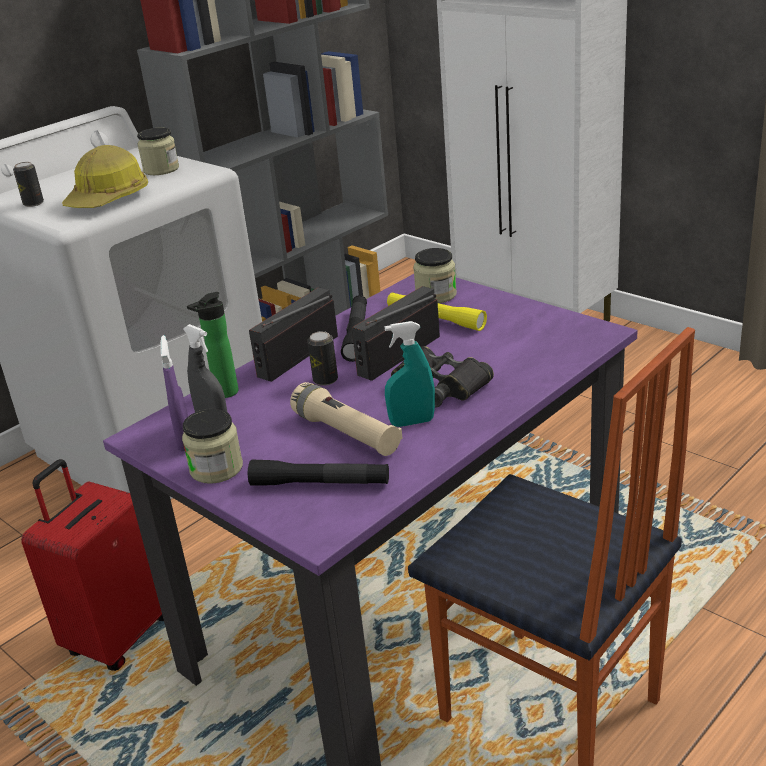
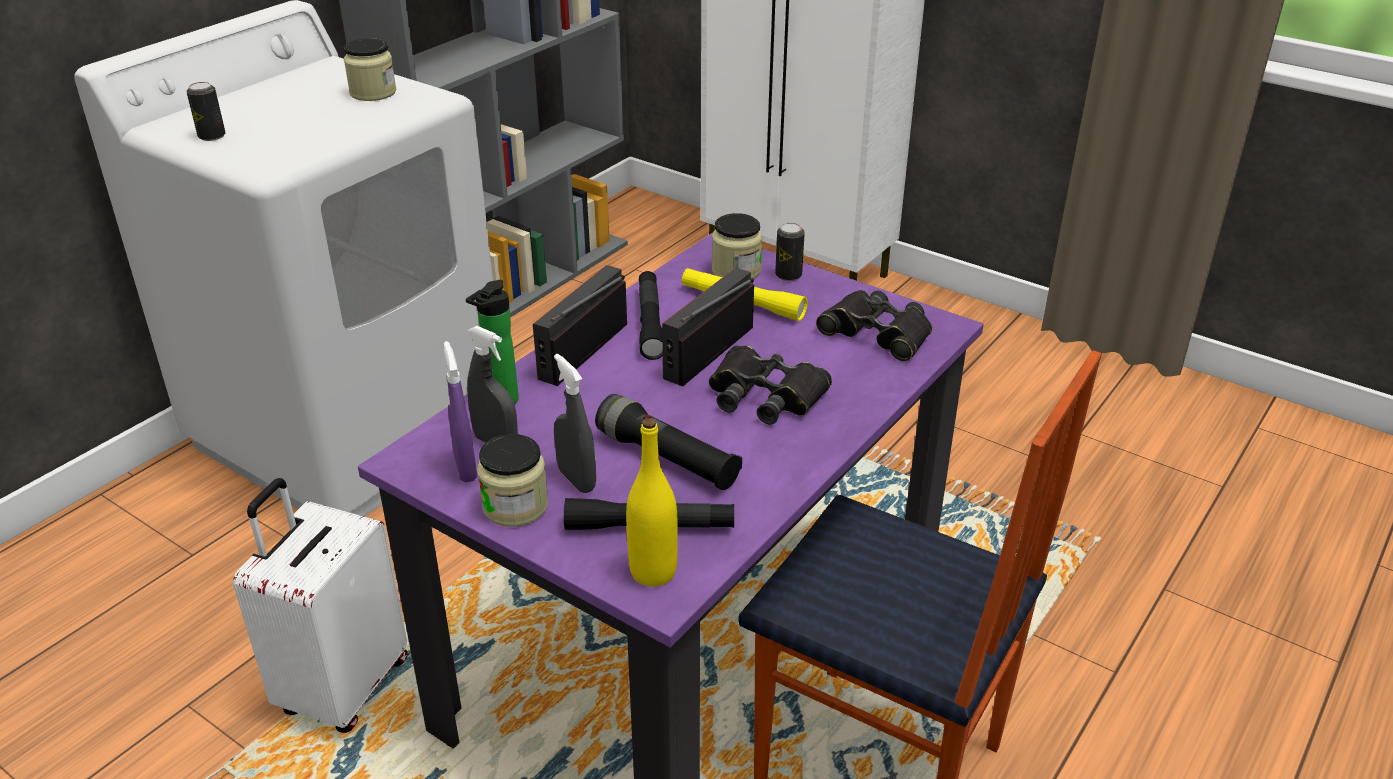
camera: 10 degrees left, 5 degrees up
red suitcase [21,459,164,671] -> white suitcase [233,478,407,733]
hard hat [62,145,148,208] -> none
beige flashlight [290,382,403,456] -> black flashlight [595,394,742,490]
can [307,331,338,386] -> can moved to [775,223,805,281]
turquoise spray bottle [385,321,435,427] -> none
none -> grey spray bottle [554,354,596,493]
none -> yellow bottle [626,418,678,587]
none -> black binoculars [816,290,932,361]

